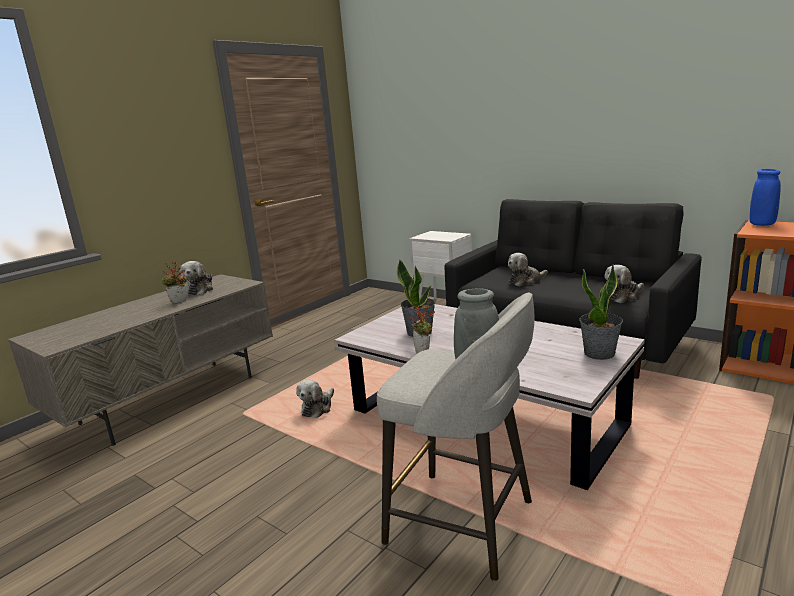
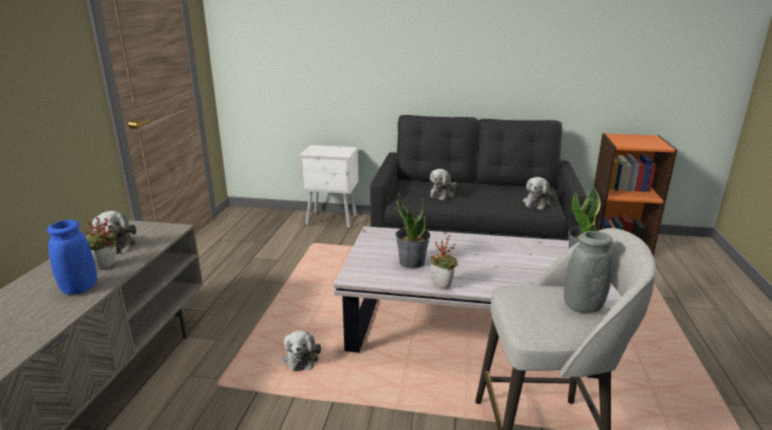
camera: 30 degrees left, 5 degrees up
blue vase [750,169,781,226] -> blue vase moved to [47,220,97,294]

